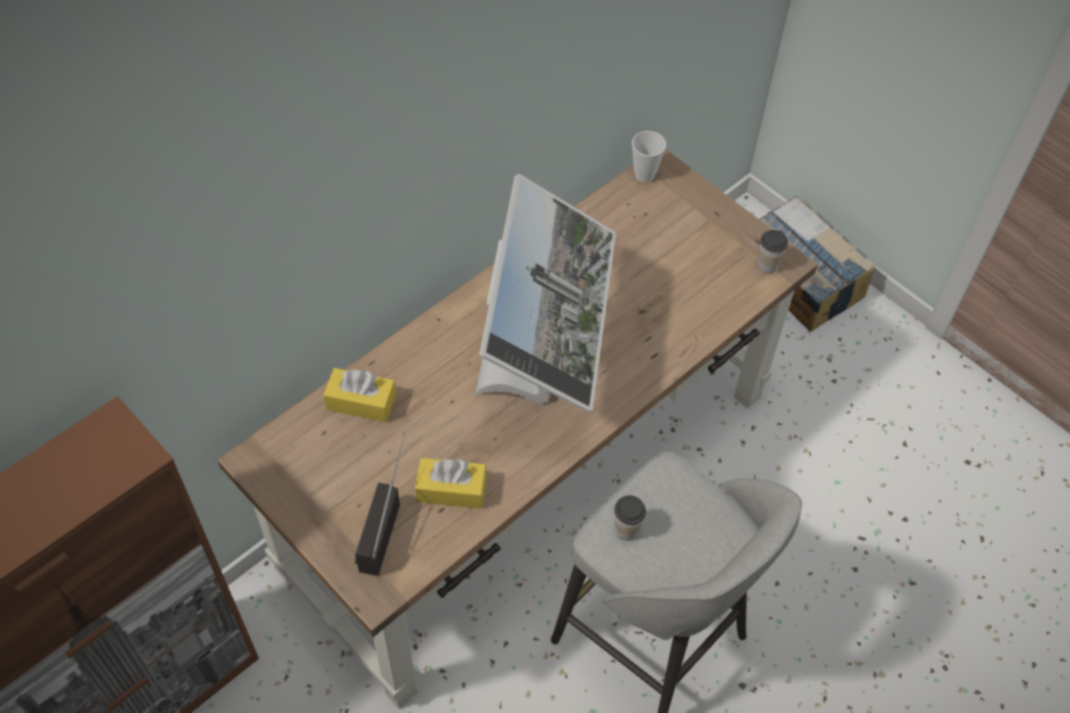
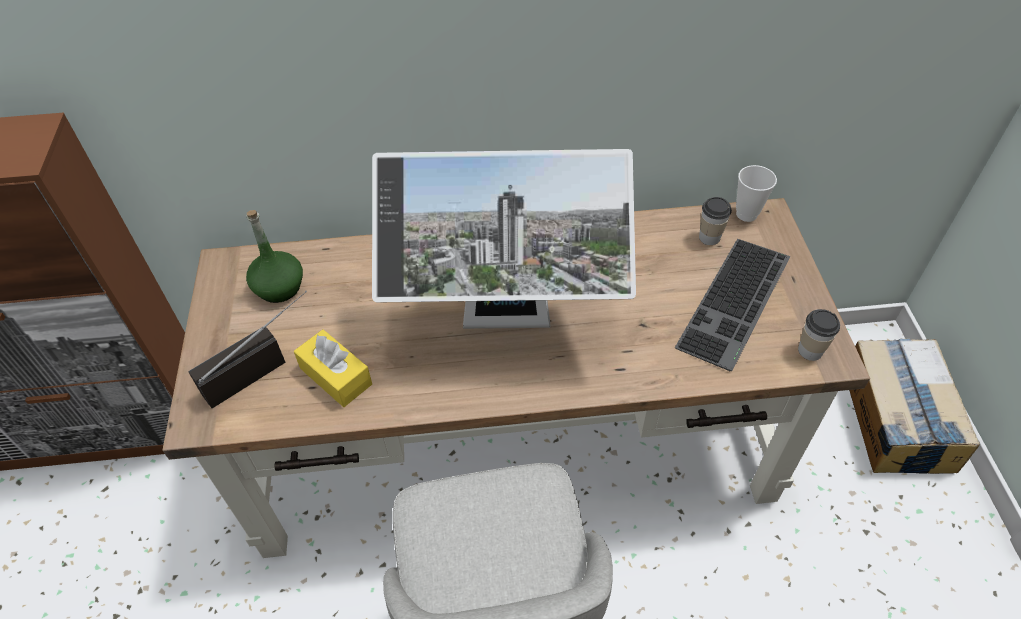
camera: 40 degrees right, 5 degrees down
yellow tissue box [323,368,396,422] -> none
monitor [475,174,616,412] -> monitor turned 45 degrees clockwise [372,149,636,329]
cup [614,495,646,541] -> cup moved to [699,197,732,245]
none -> green bottle [246,210,303,303]
none -> keyboard [675,239,790,371]

